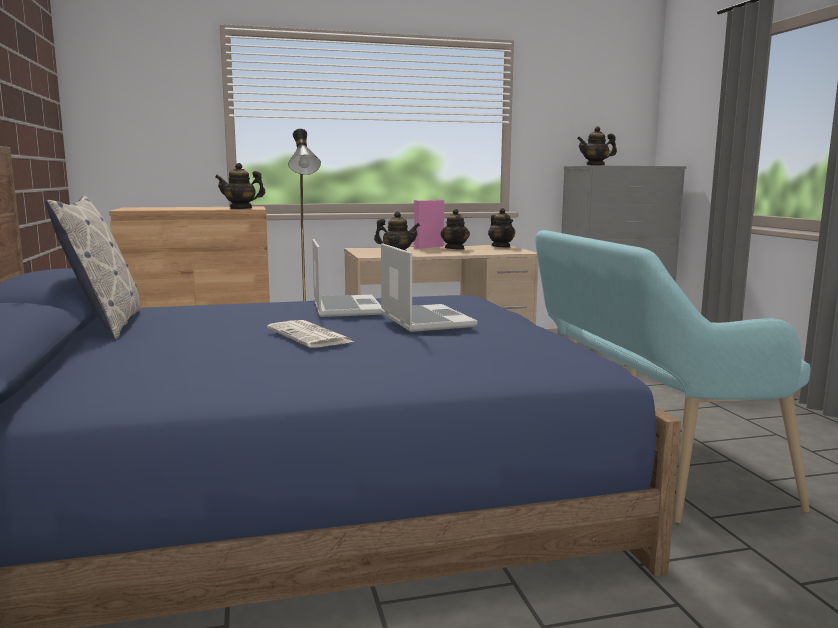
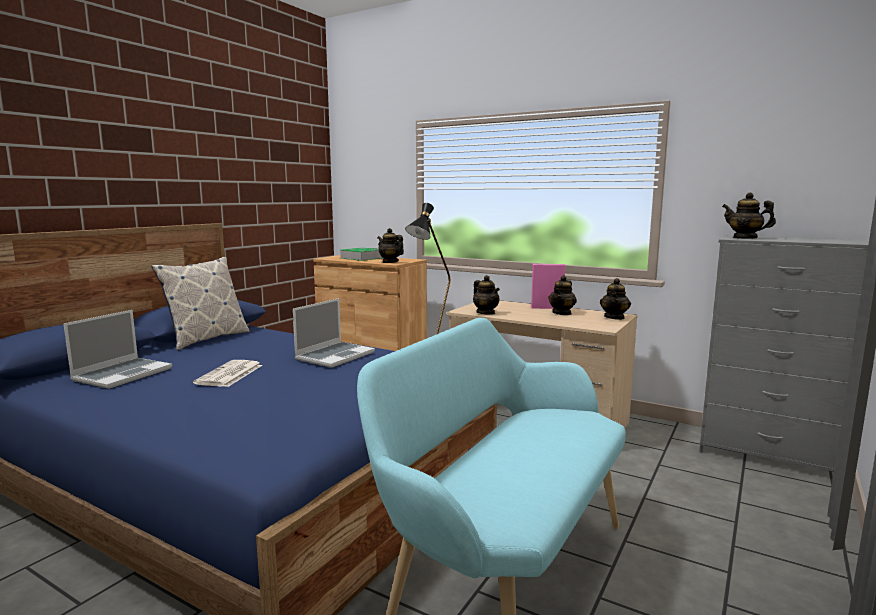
camera: 45 degrees right, 0 degrees up
laptop [381,243,477,332] -> laptop moved to [64,310,172,389]
none -> book [340,247,383,261]

